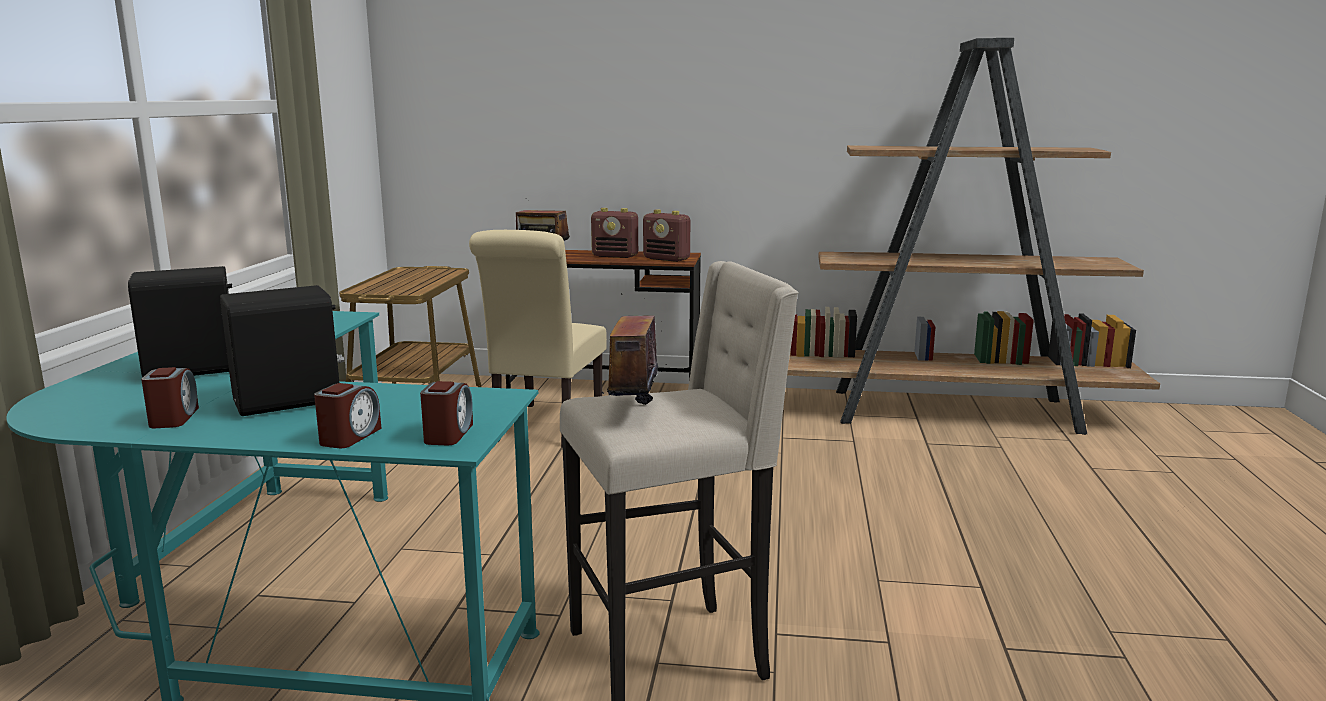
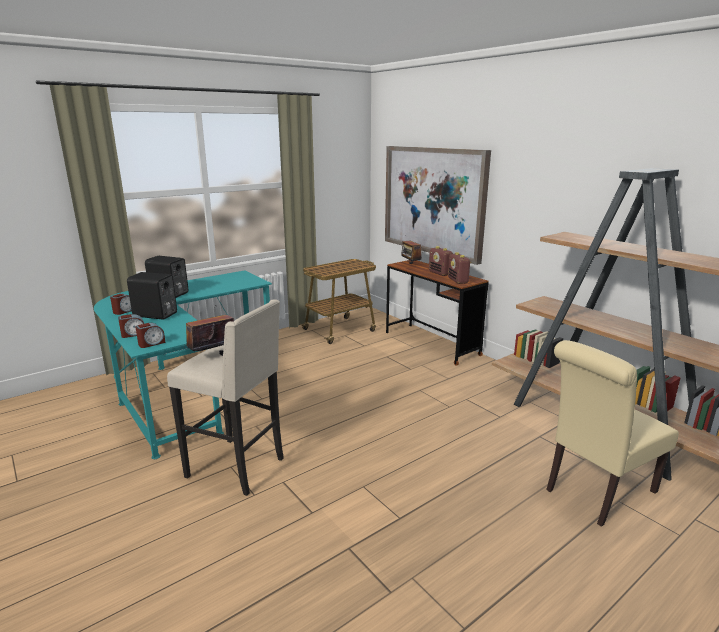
camera: 45 degrees right, 5 degrees up
beige chair [469,230,607,447] -> beige chair moved to [546,340,679,527]
none -> picture [385,146,491,265]

